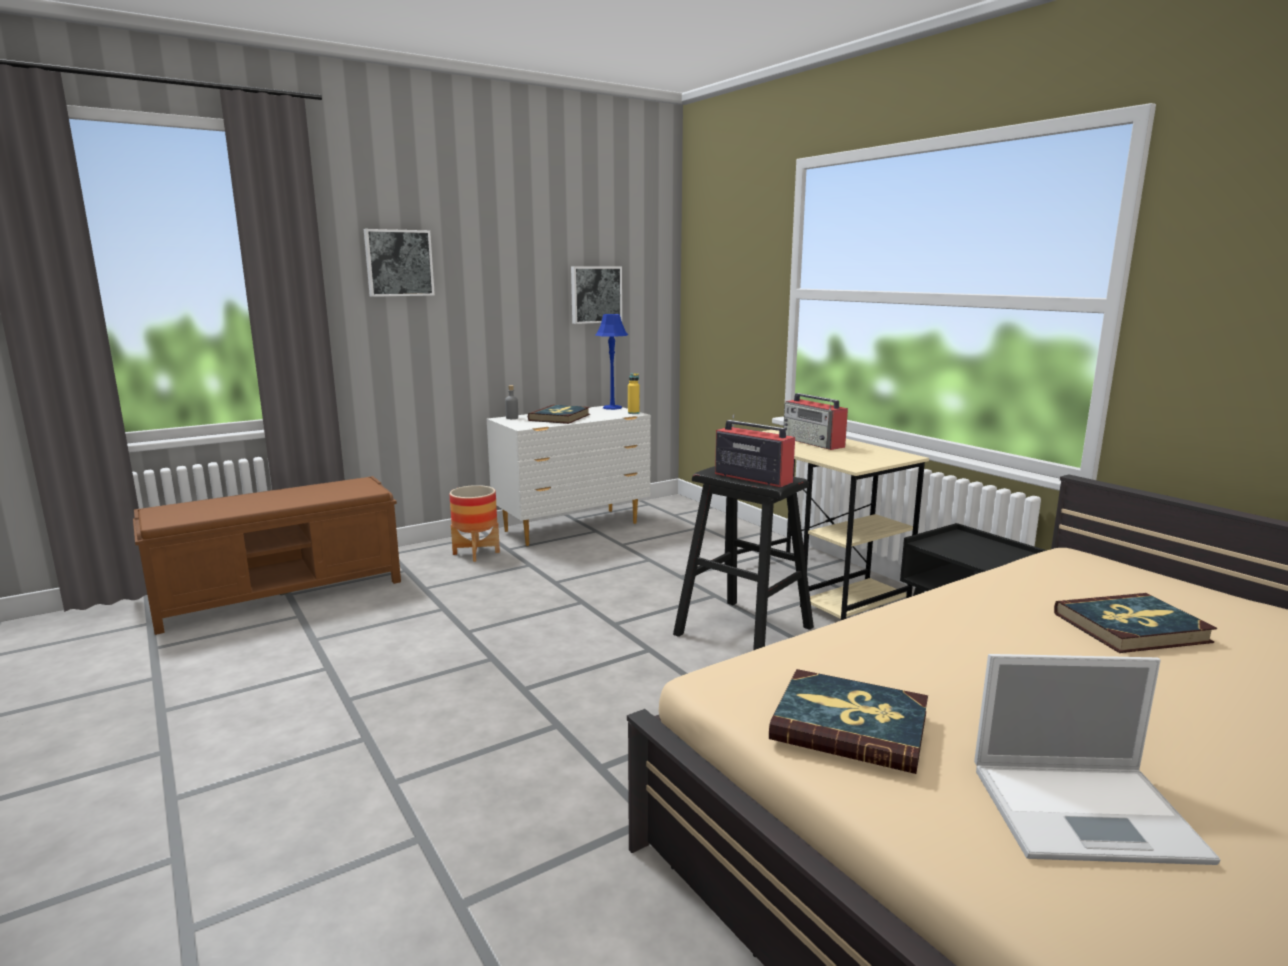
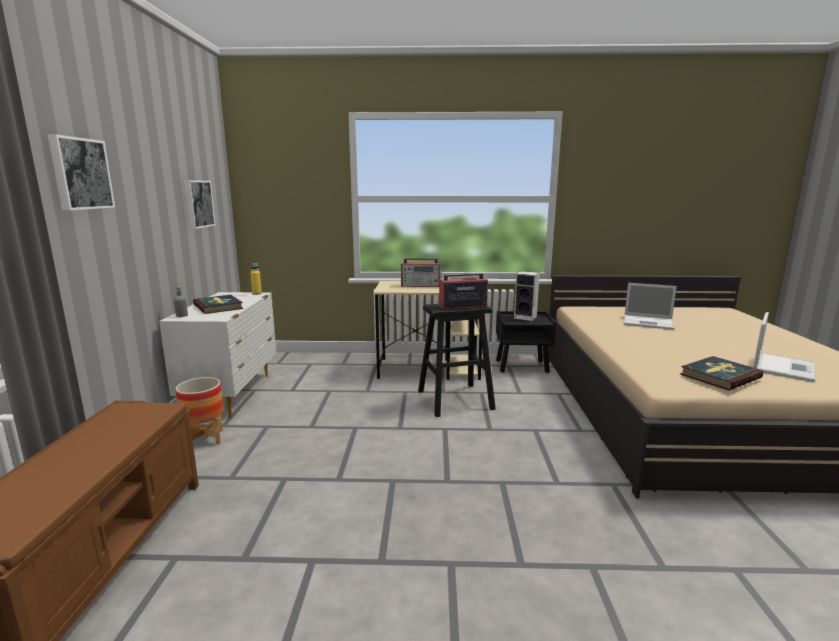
camera: 55 degrees left, 0 degrees up
blue table lamp [595,314,628,410] -> none
book [1054,593,1217,653] -> laptop [623,283,677,330]
none -> speaker [514,271,540,321]

